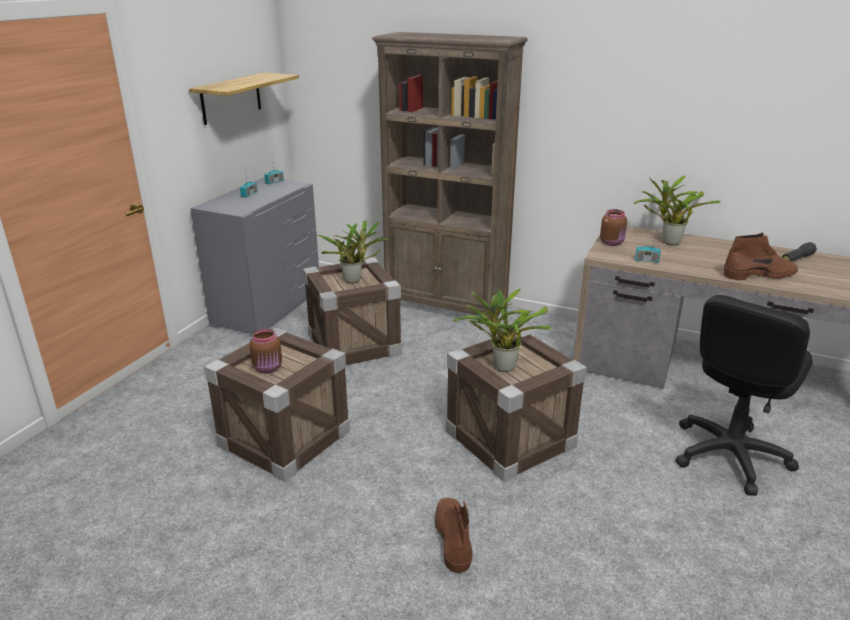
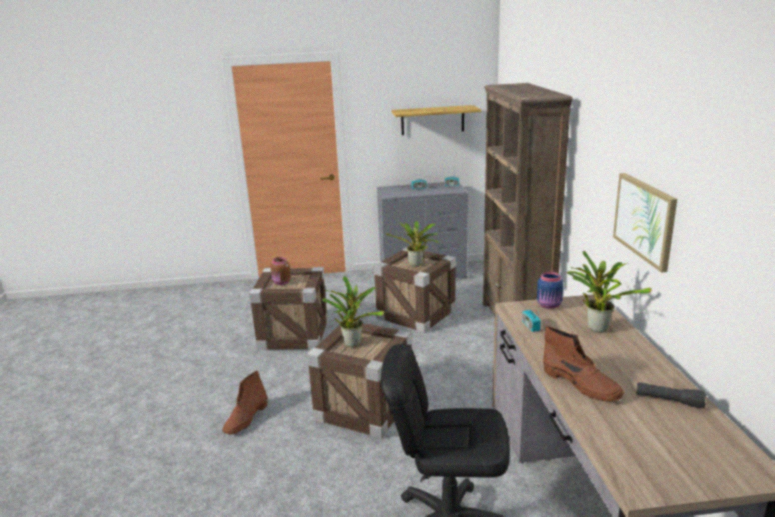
camera: 60 degrees right, 5 degrees down
brown boot [435,498,473,573] -> brown boot turned 150 degrees clockwise [223,371,268,435]
brown jar [600,209,627,246] -> blue jar [537,272,563,309]
none -> picture [613,173,677,273]

